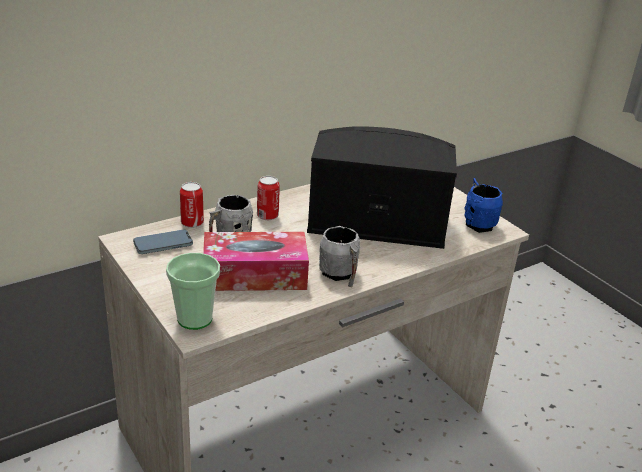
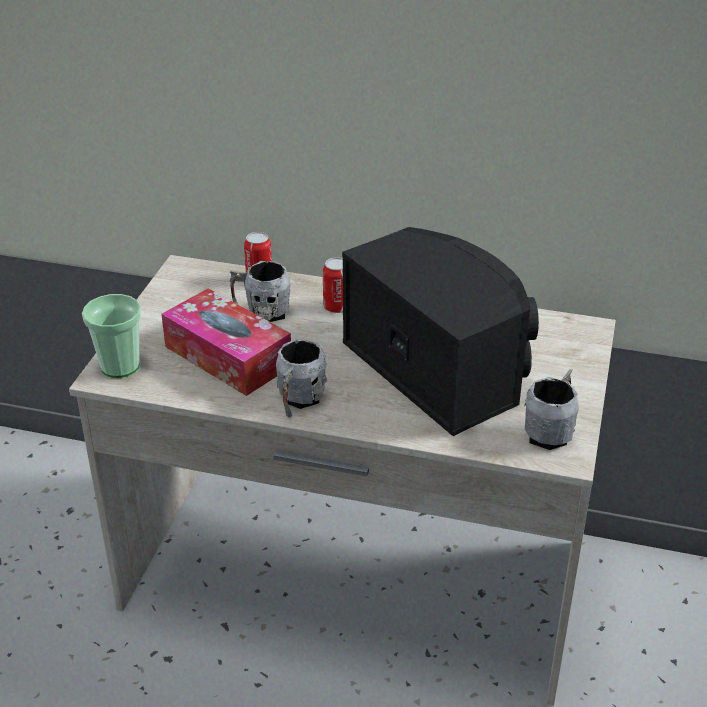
camera: 50 degrees right, 5 degrees up
phone [133,229,193,254] -> none
blue mug [464,178,503,233] -> grey mug [524,369,579,450]

